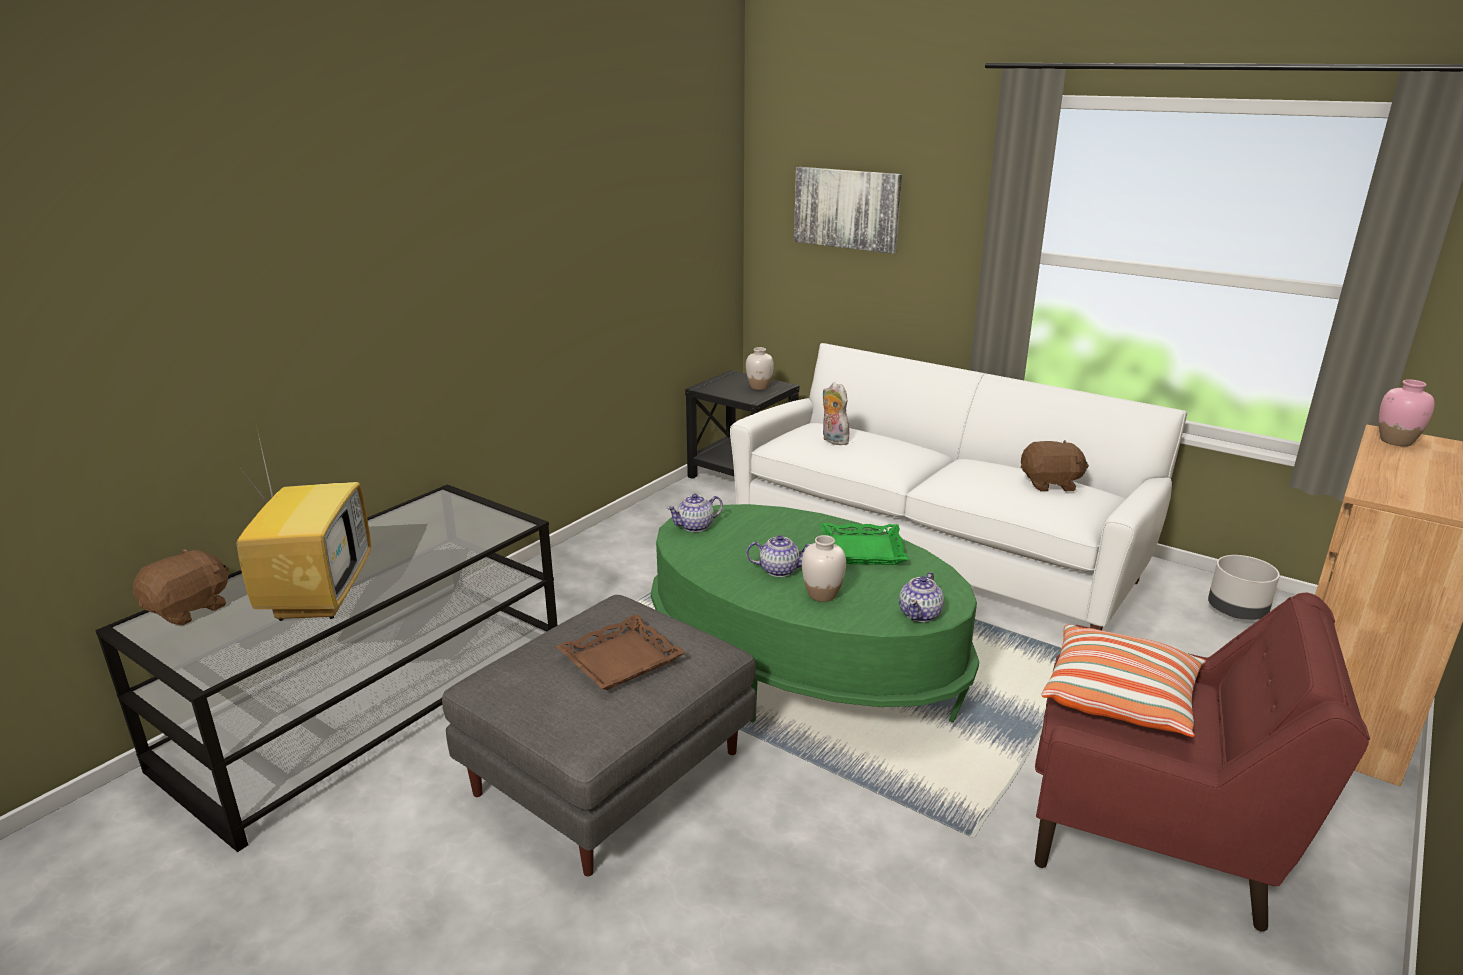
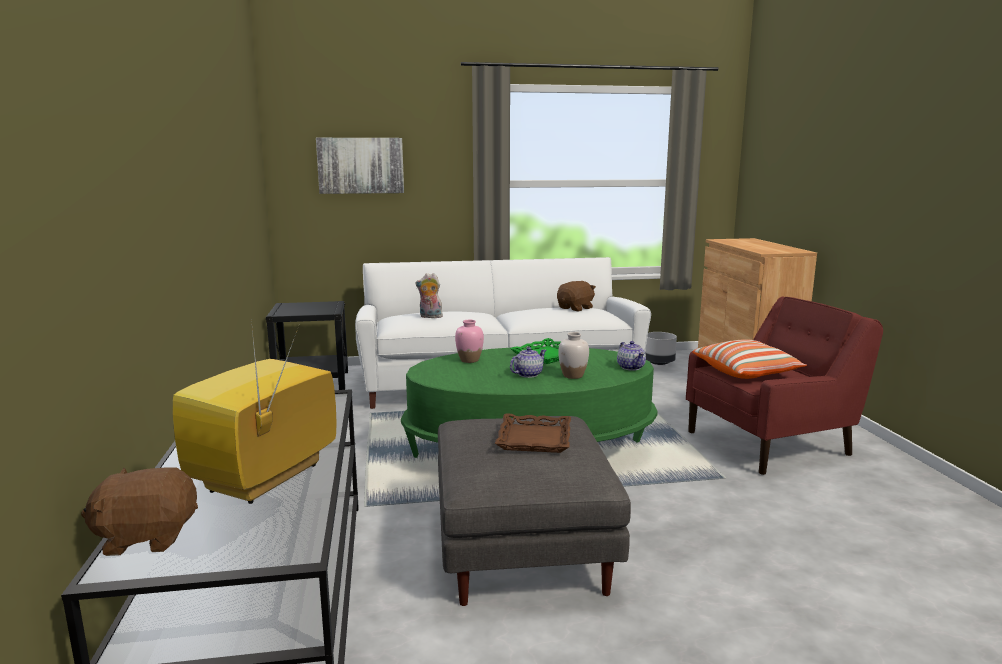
camera: 45 degrees left, 10 degrees down
brown plush toy [133,549,229,625] -> brown plush toy turned 90 degrees counterclockwise [81,467,198,556]
television [236,425,371,621] -> television turned 105 degrees counterclockwise [173,320,337,504]
teapot [666,494,723,532] -> none
white vase [746,347,774,390] -> none
pink vase [1379,379,1435,446] -> pink vase moved to [455,320,484,363]

